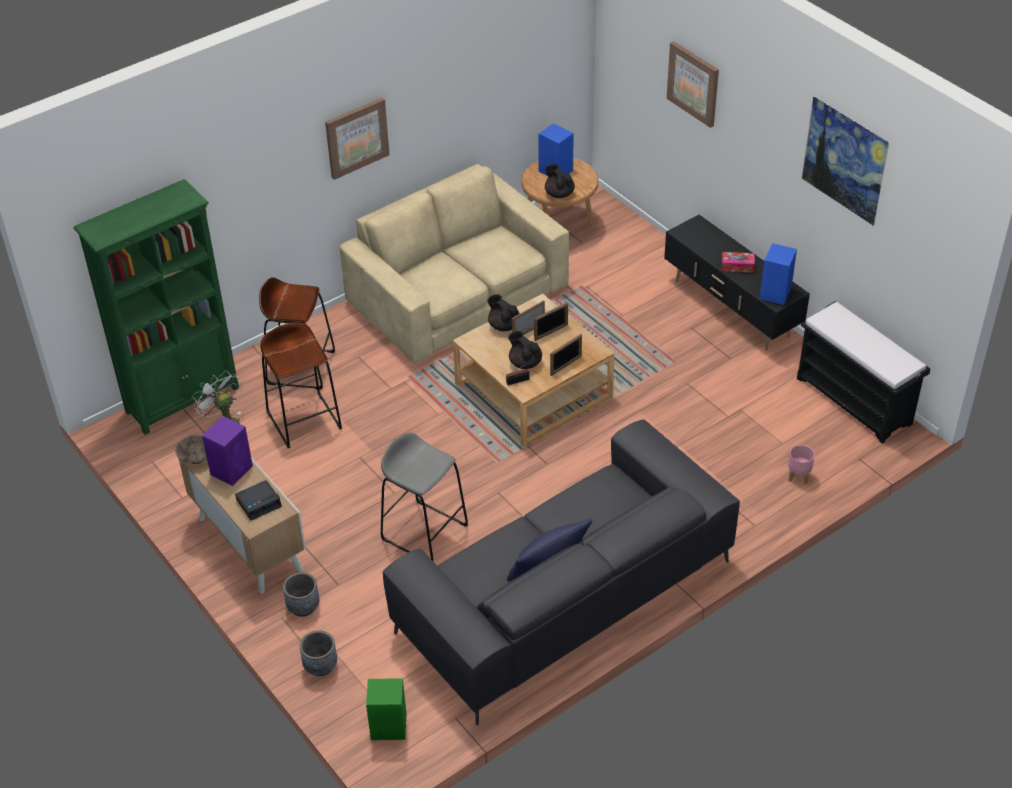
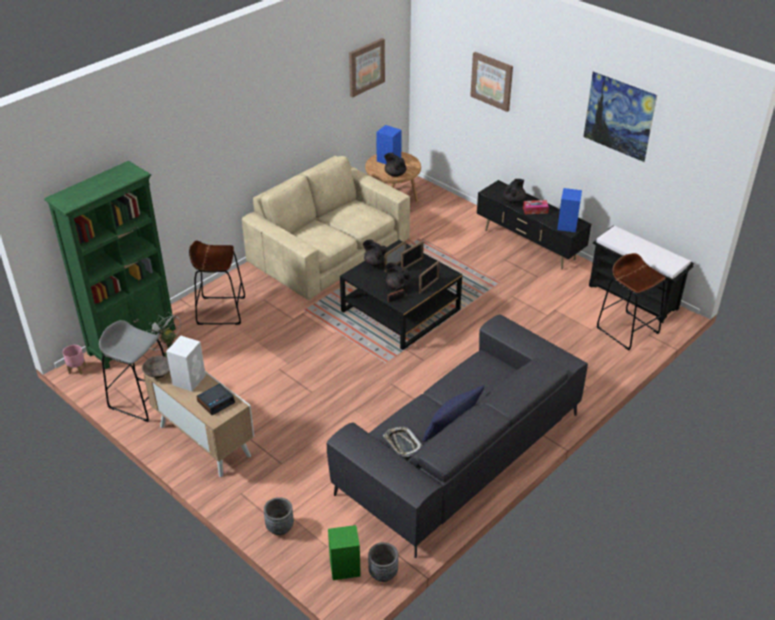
camera: 10 degrees left, 5 degrees down
purple speaker [202,416,253,486] -> white speaker [166,336,206,391]
brown stool [260,323,342,448] -> brown stool moved to [597,253,666,350]
grey planter [283,572,319,617] -> grey planter moved to [368,542,398,582]
picture [325,98,390,180] -> picture moved to [349,38,385,98]
grey stool [381,432,468,561] -> grey stool moved to [99,320,165,422]
beige coffee table [453,294,615,447] -> black coffee table [340,240,462,350]
pink planter [788,445,815,484] -> pink planter moved to [63,345,86,375]
none -> tray [383,426,422,457]
none -> black teapot [503,179,526,204]

